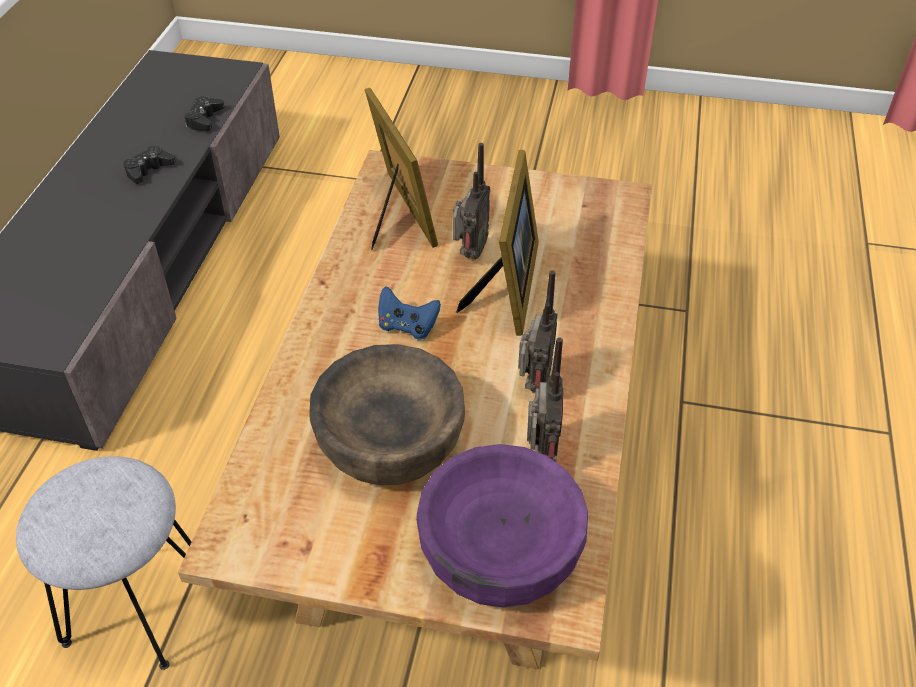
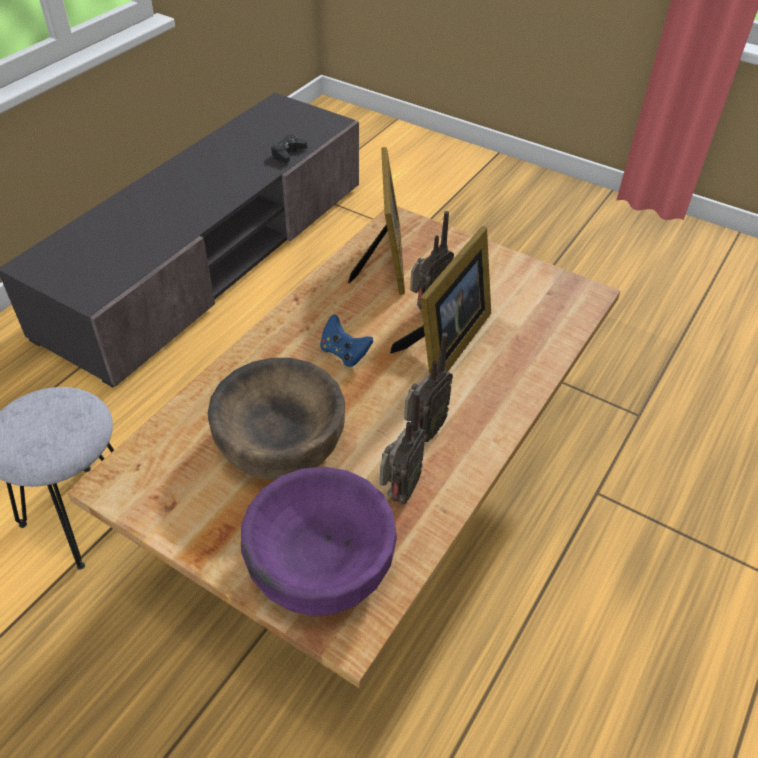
camera: 20 degrees right, 0 degrees up
black game controller [123,146,176,184] -> none

